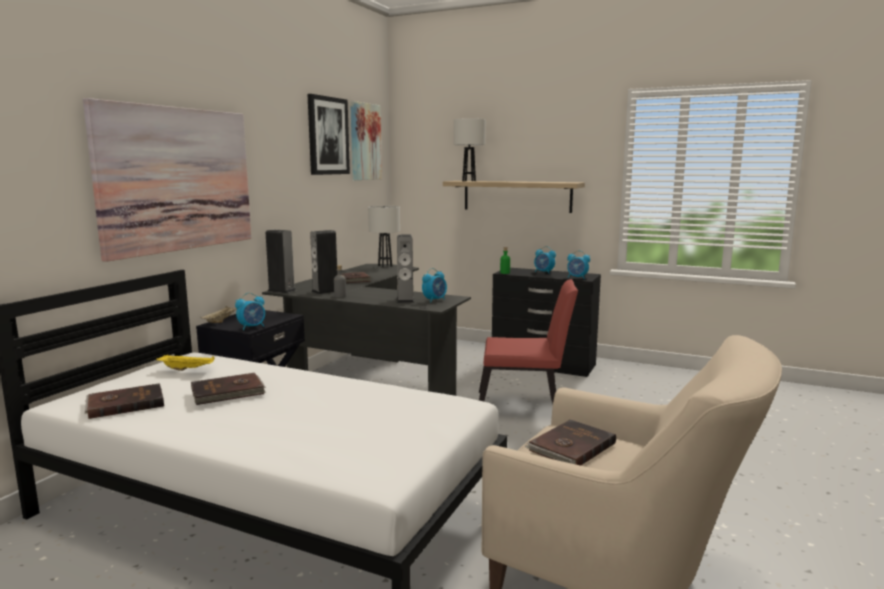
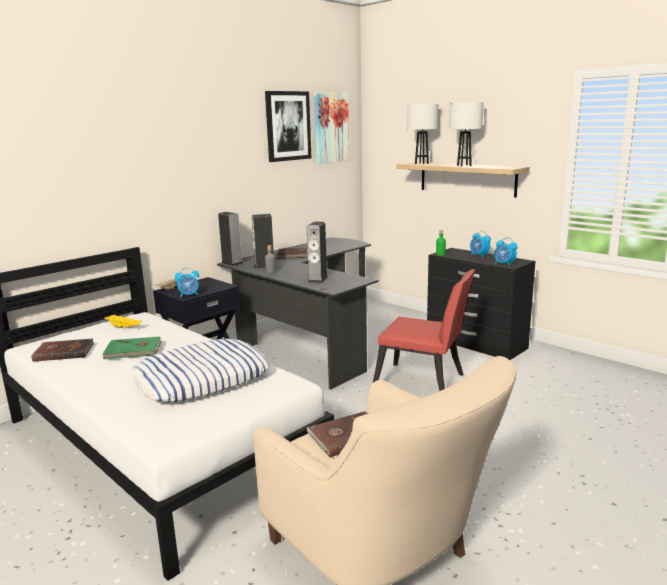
camera: 20 degrees right, 5 degrees up
picture [83,98,251,262] -> none
brown book [191,373,266,405] -> green book [102,337,162,359]
white table lamp [368,206,400,267] -> white table lamp moved to [449,102,484,166]
alarm clock [422,268,447,303] -> none
none -> pillow [131,339,270,402]

